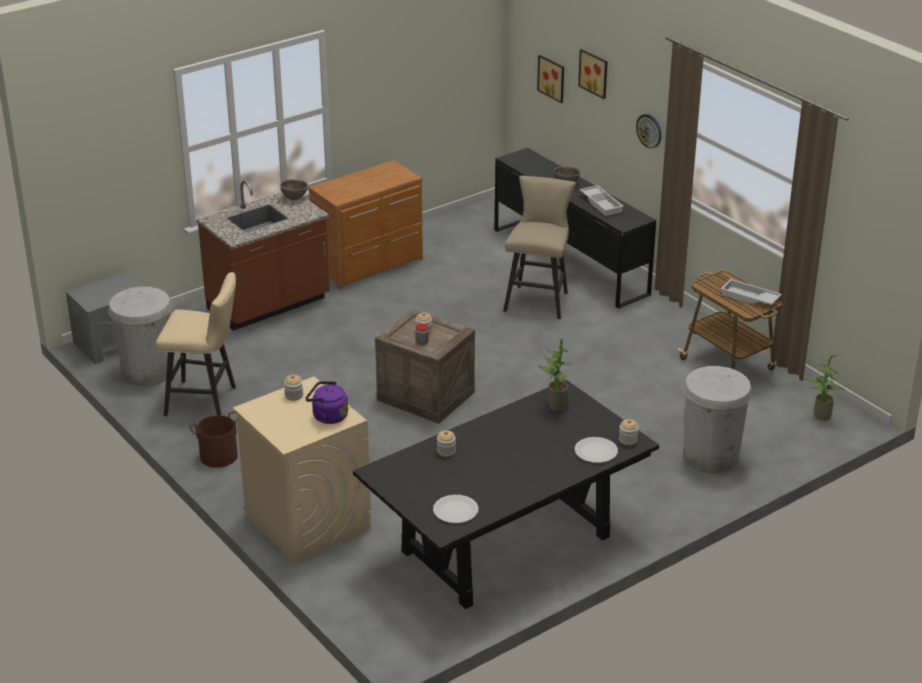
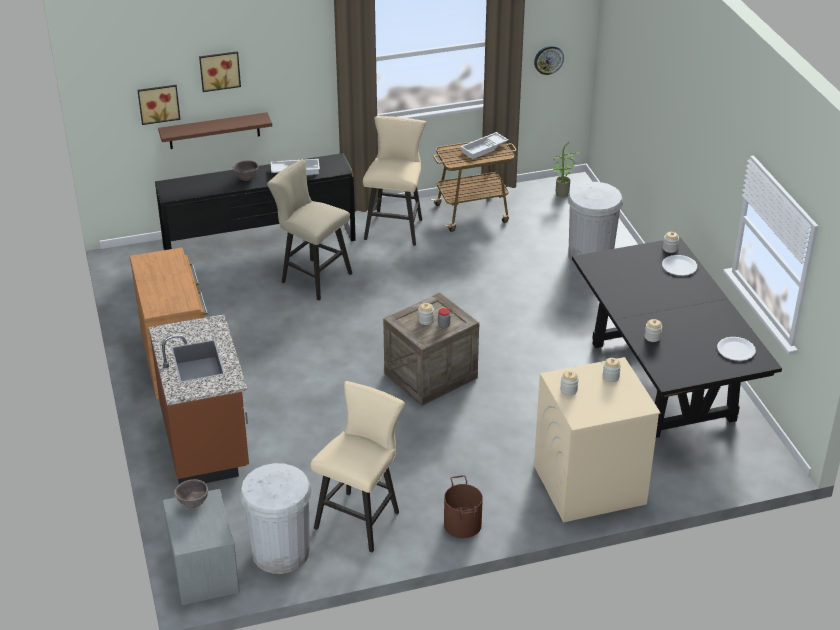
camera: 70 degrees left, 5 degrees up
brown bowl [280,179,308,200] -> brown bowl moved to [174,479,208,508]
purple kettle [305,381,348,424] -> jar [602,358,621,382]
potted plant [539,338,572,411] -> none
wall clock [636,114,661,149] -> wall clock moved to [534,46,564,75]
none -> brown shelf [158,112,272,149]
none -> beige stool [363,116,426,246]

